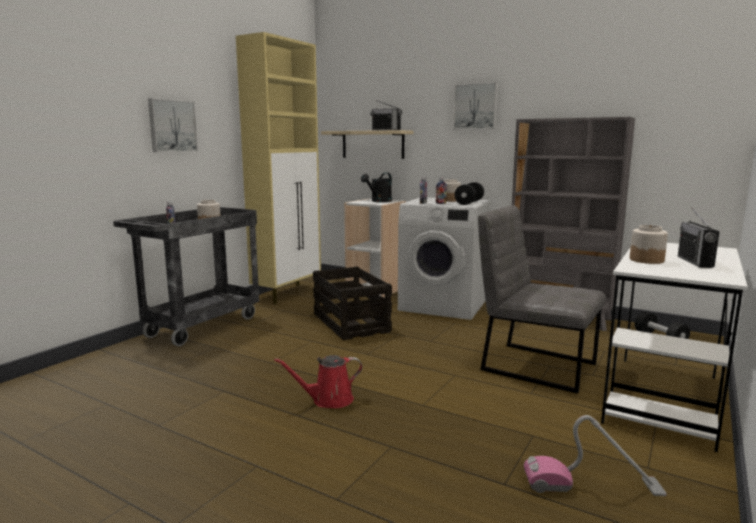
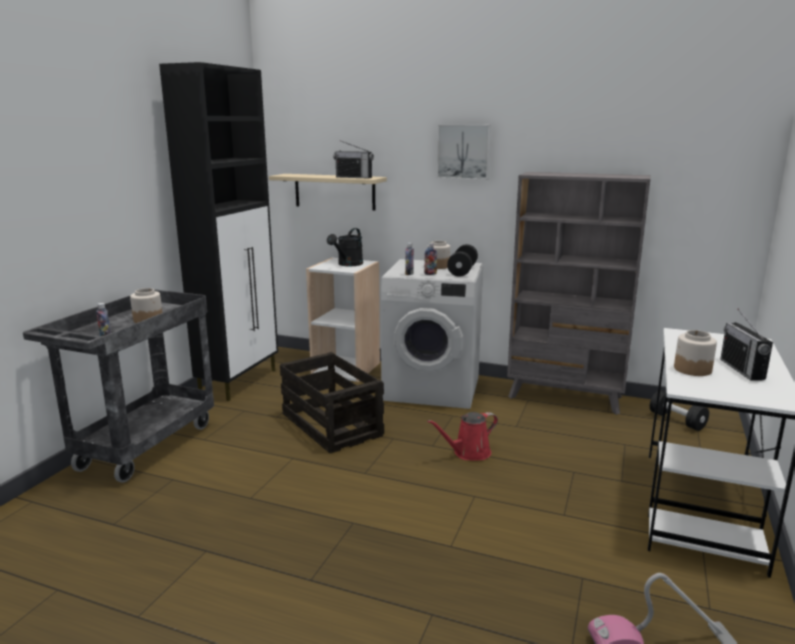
camera: 10 degrees left, 5 degrees up
picture [148,98,198,152] -> none
beige cabinet [236,32,321,304] -> black cabinet [159,62,278,401]
red watering can [274,355,362,408] -> red watering can moved to [427,412,498,460]
grey chair [478,205,605,394] -> none

